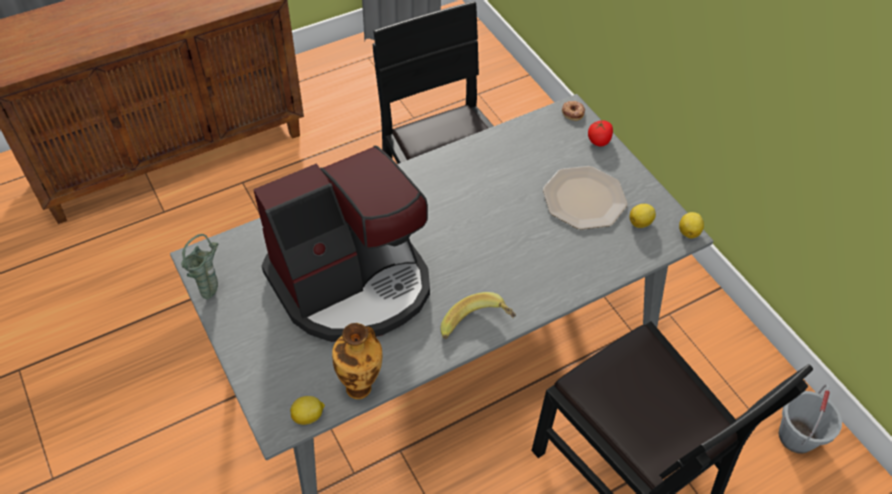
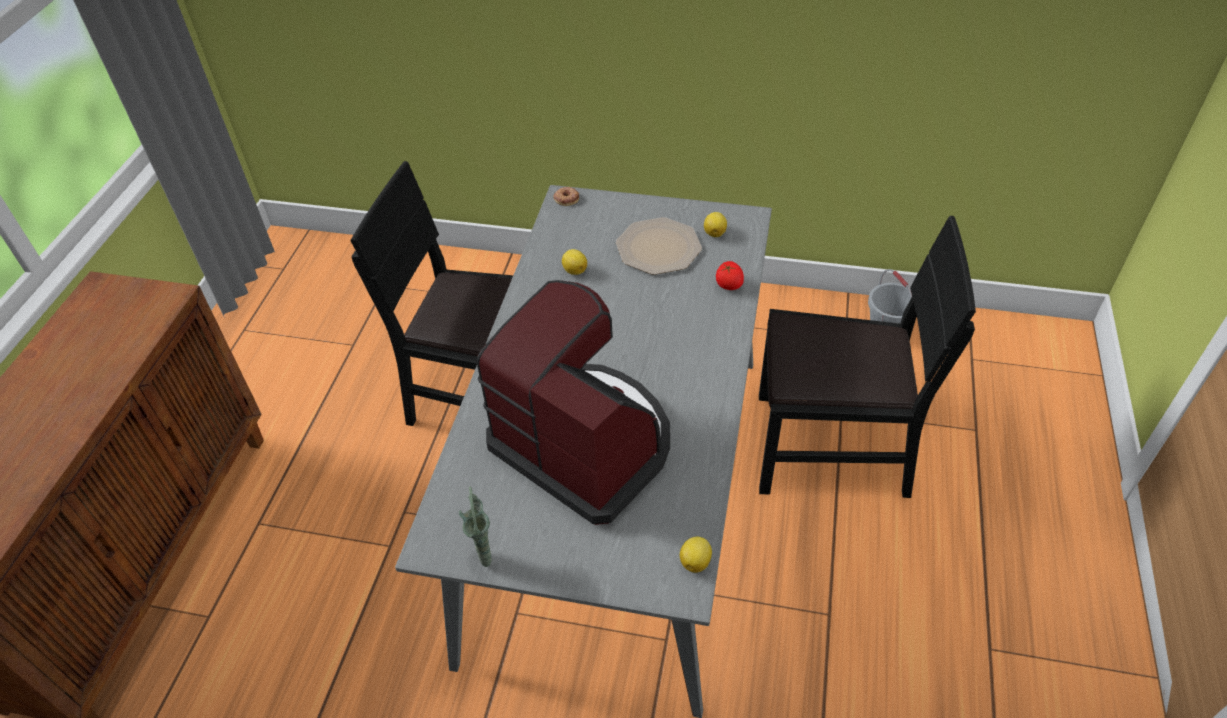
camera: 45 degrees left, 5 degrees down
coffee machine [253,146,430,342] -> coffee machine turned 60 degrees counterclockwise [477,280,670,525]
vase [332,323,382,399] -> none
banana [440,292,516,339] -> none
tomato [588,120,613,146] -> tomato moved to [716,261,744,290]
lemon [679,212,704,238] -> lemon moved to [562,249,587,275]

